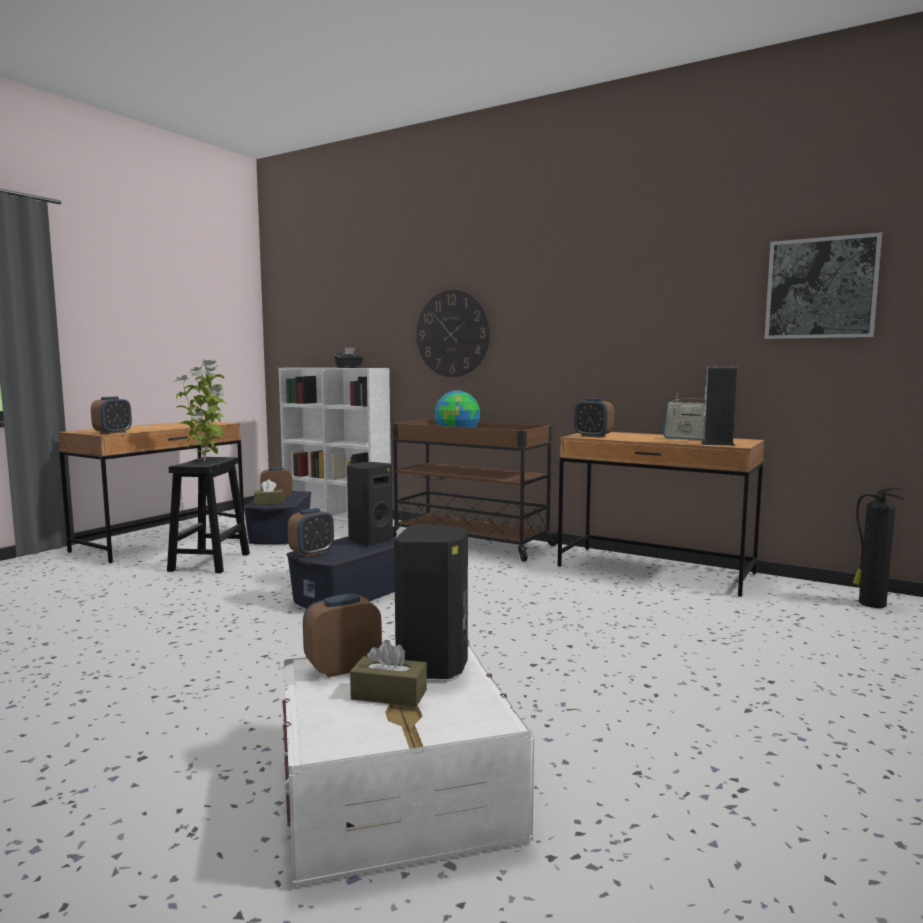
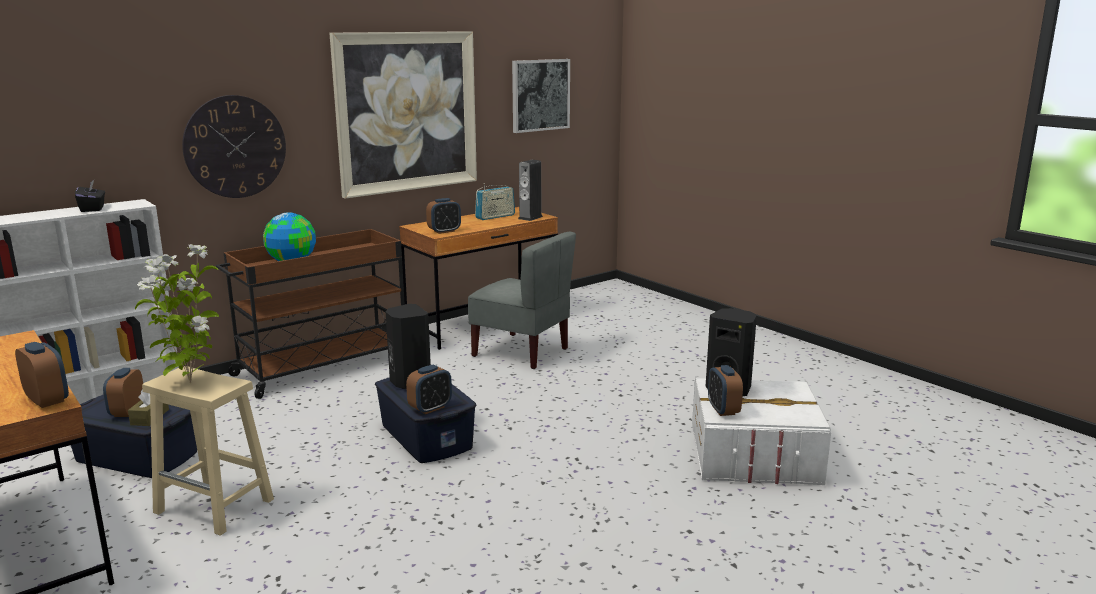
camera: 70 degrees left, 10 degrees up
black stool [167,457,250,573] -> beige stool [142,366,274,536]
alarm clock [288,508,334,557] -> alarm clock turned 75 degrees clockwise [406,365,452,414]
brown tissue box [350,640,427,707] -> none
fire extinguisher [852,487,905,608] -> none
none -> picture [330,31,477,199]
none -> grey chair [468,232,576,369]

